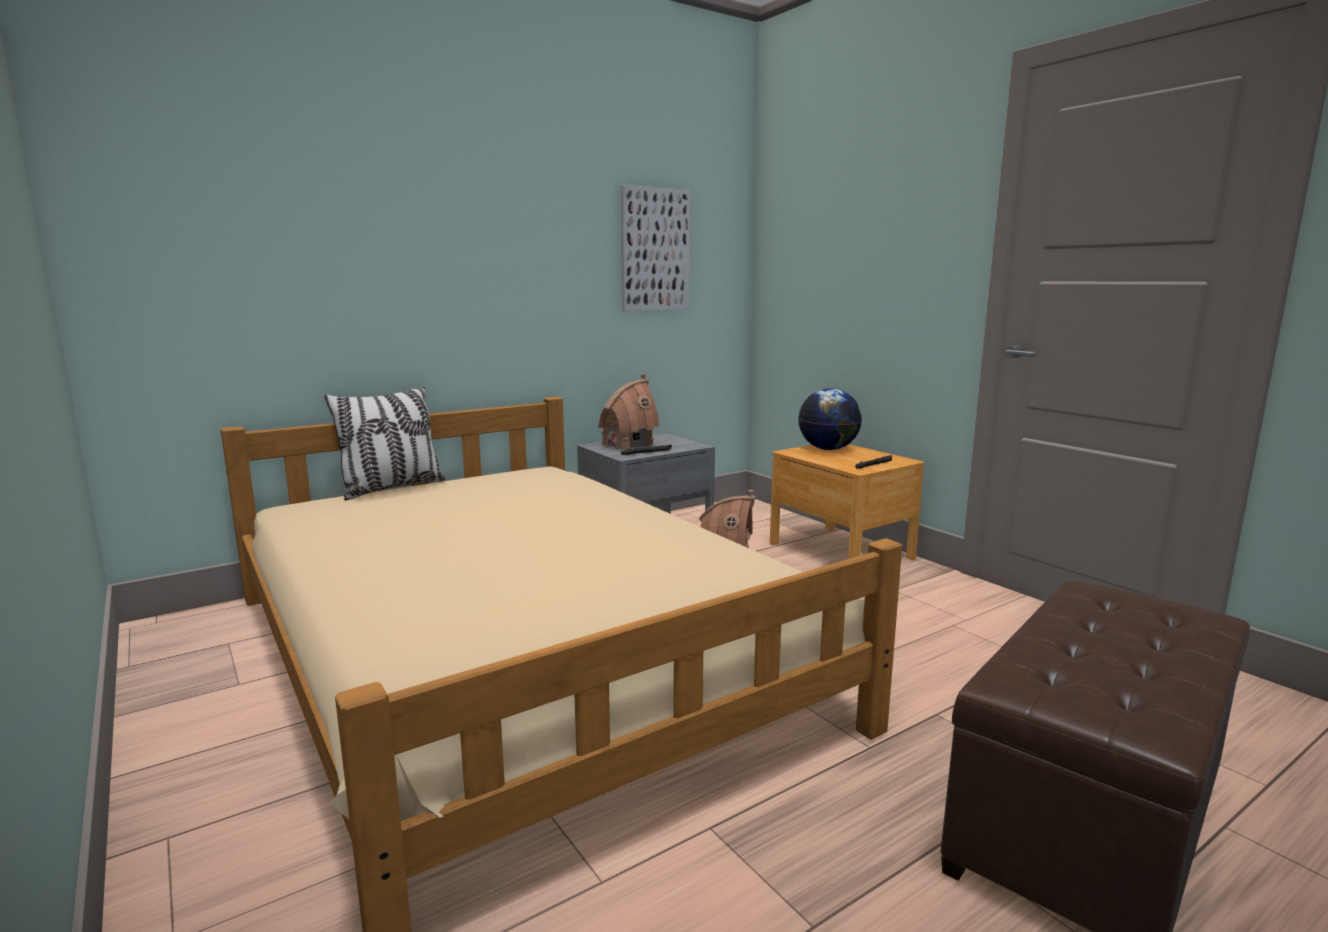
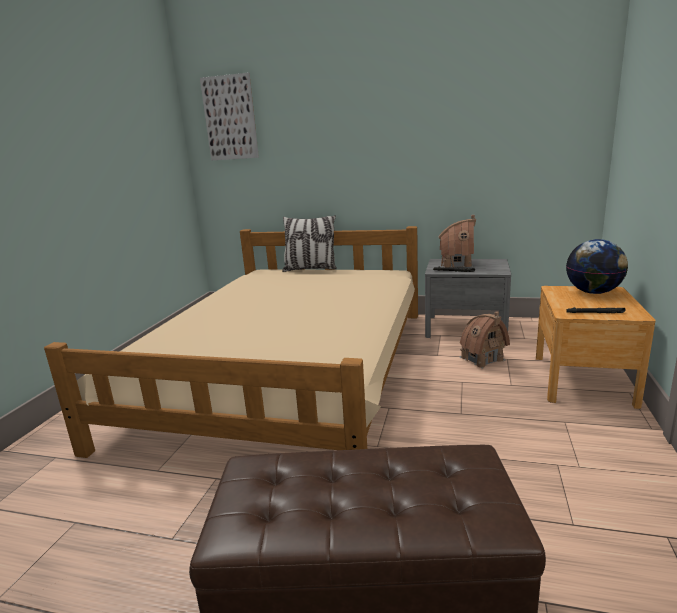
camera: 50 degrees right, 5 degrees up
picture [621,185,690,311] -> picture moved to [200,73,259,160]

